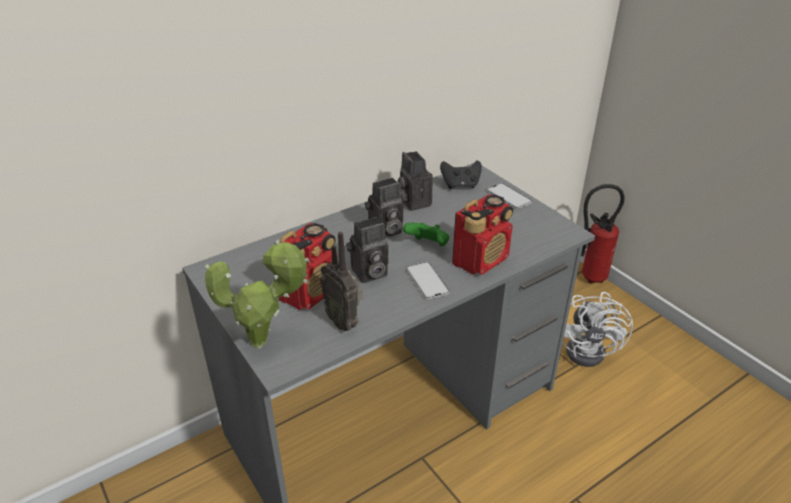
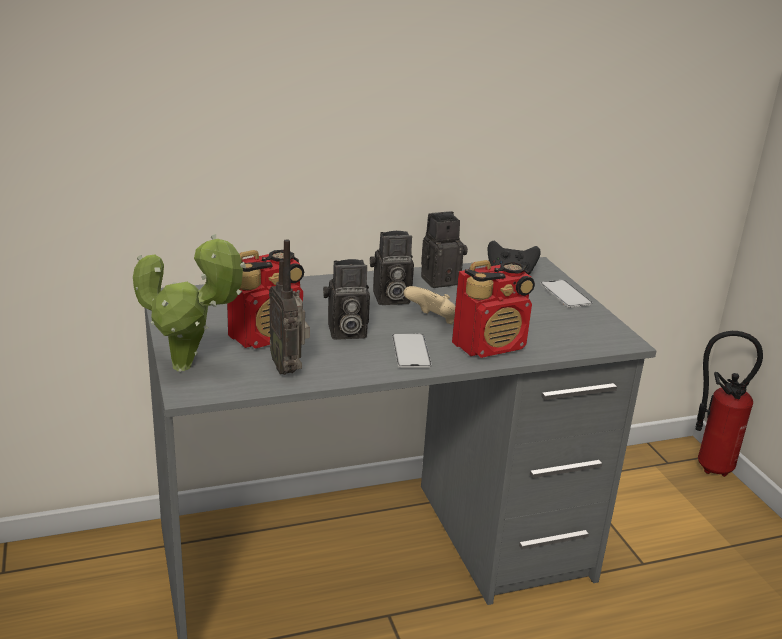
camera: 15 degrees right, 10 degrees down
camera [398,151,433,211] -> camera turned 75 degrees clockwise [421,211,468,288]
green game controller [403,223,449,246] -> beige game controller [403,286,455,324]
white fan [562,292,633,367] -> none

